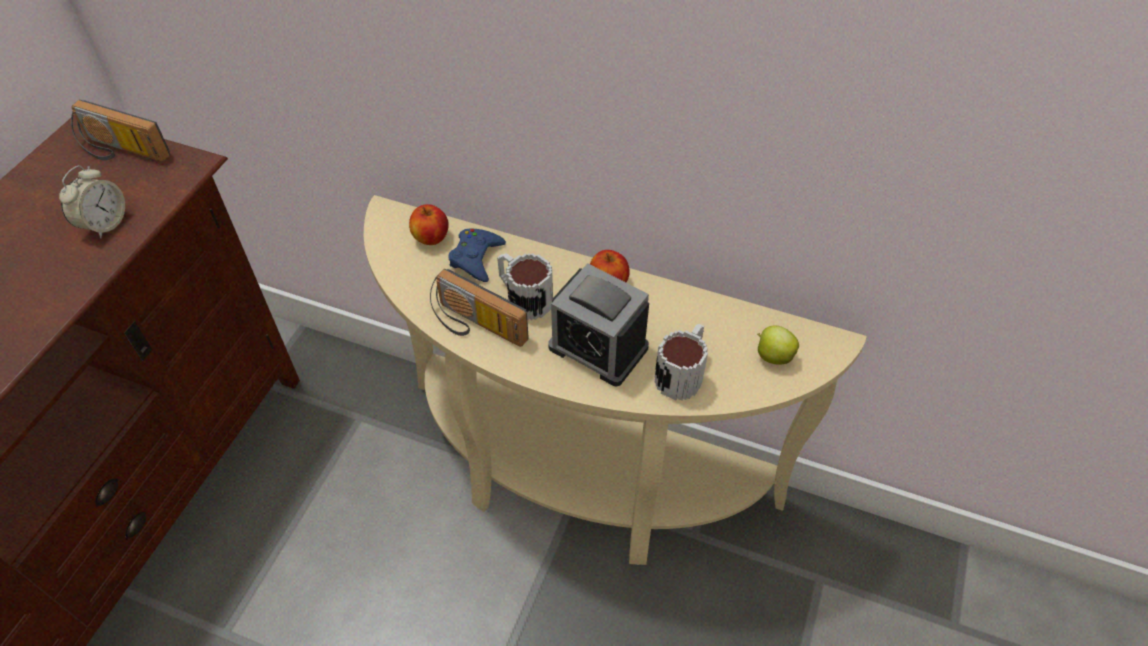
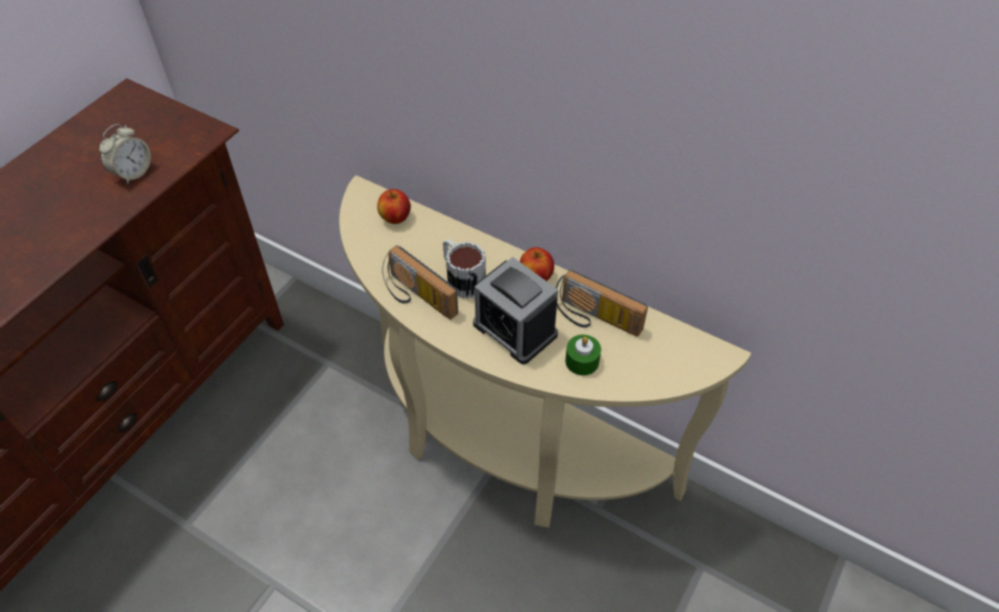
camera: 10 degrees right, 0 degrees up
radio [71,100,170,162] -> radio moved to [556,270,648,336]
blue game controller [448,229,506,282] -> none
mug [654,324,708,401] -> green candle [565,335,601,375]
apple [757,326,799,365] -> none

